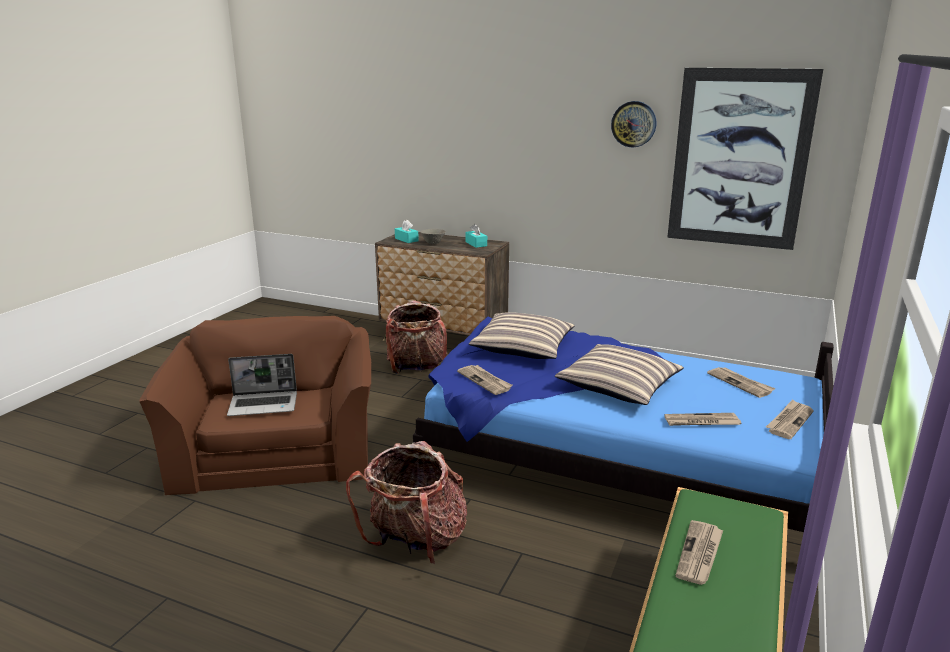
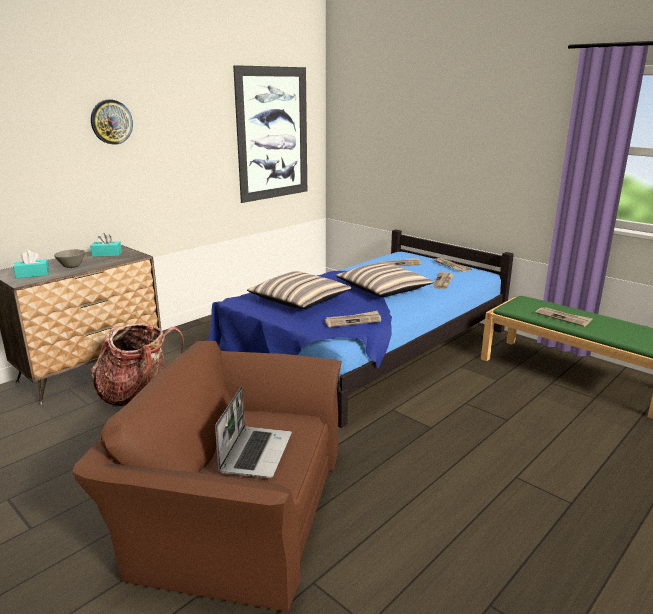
camera: 70 degrees left, 0 degrees up
backpack [346,441,467,565] -> none
wall clock [611,101,656,147] -> wall clock moved to [91,100,133,145]

